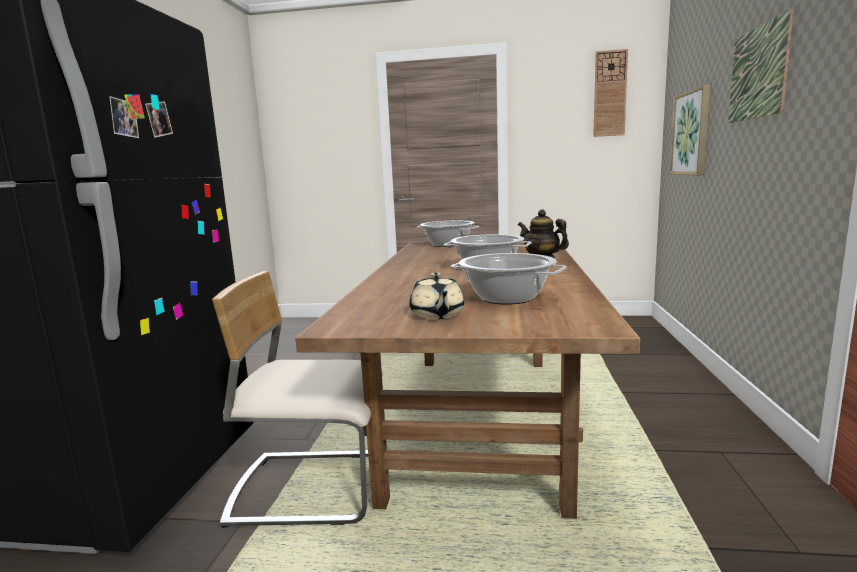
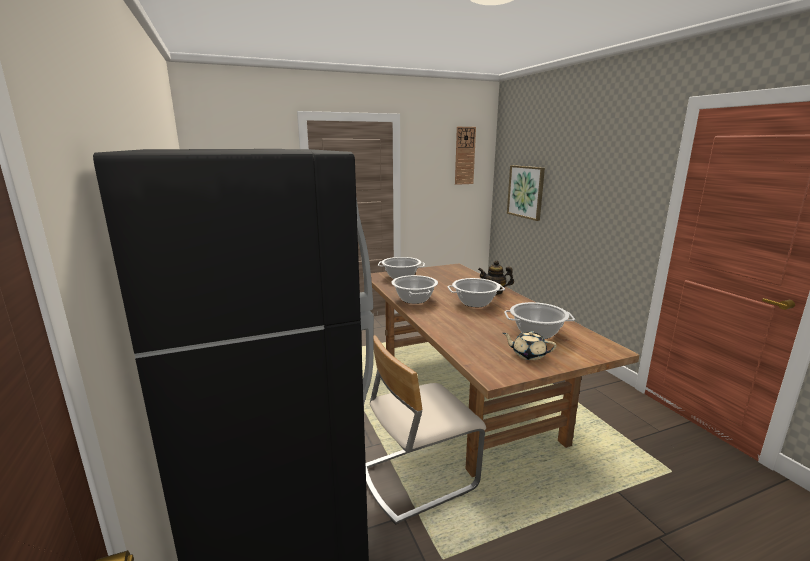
camera: 30 degrees left, 5 degrees up
beige teapot [409,272,464,319] -> beige teapot turned 150 degrees clockwise [503,331,557,360]
picture [728,9,794,123] -> none
none -> cooking pot [391,275,438,304]

